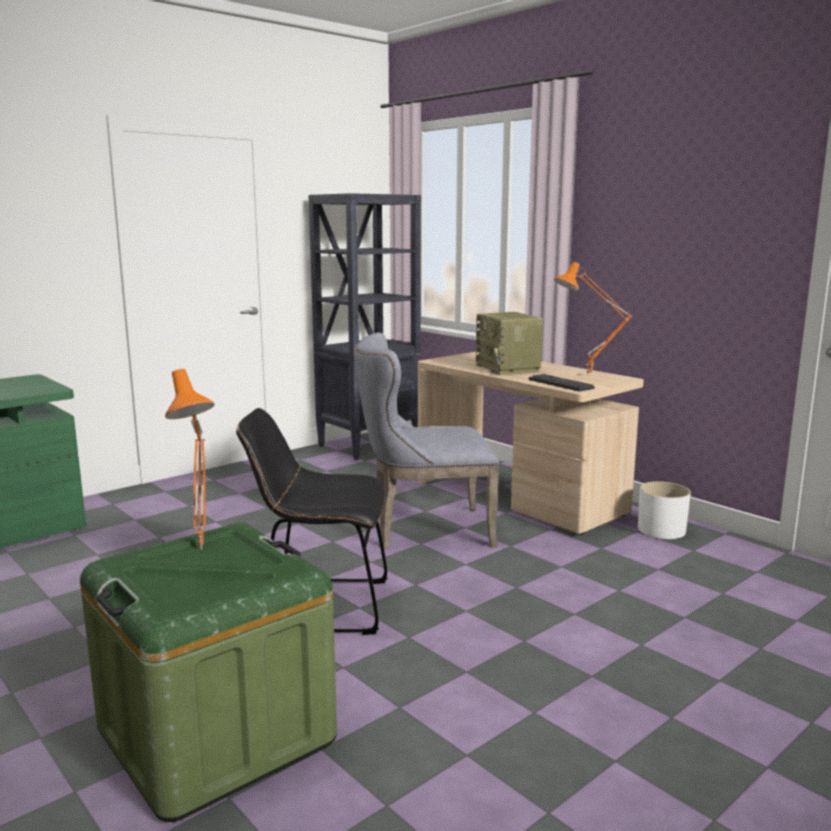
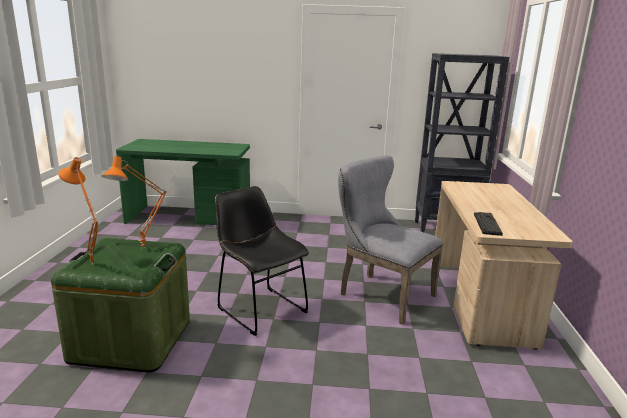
camera: 45 degrees right, 5 degrees up
radio [476,312,543,375] -> none
orange table lamp [554,262,632,376] -> orange table lamp moved to [58,157,98,263]
white planter [638,481,691,539] -> none

